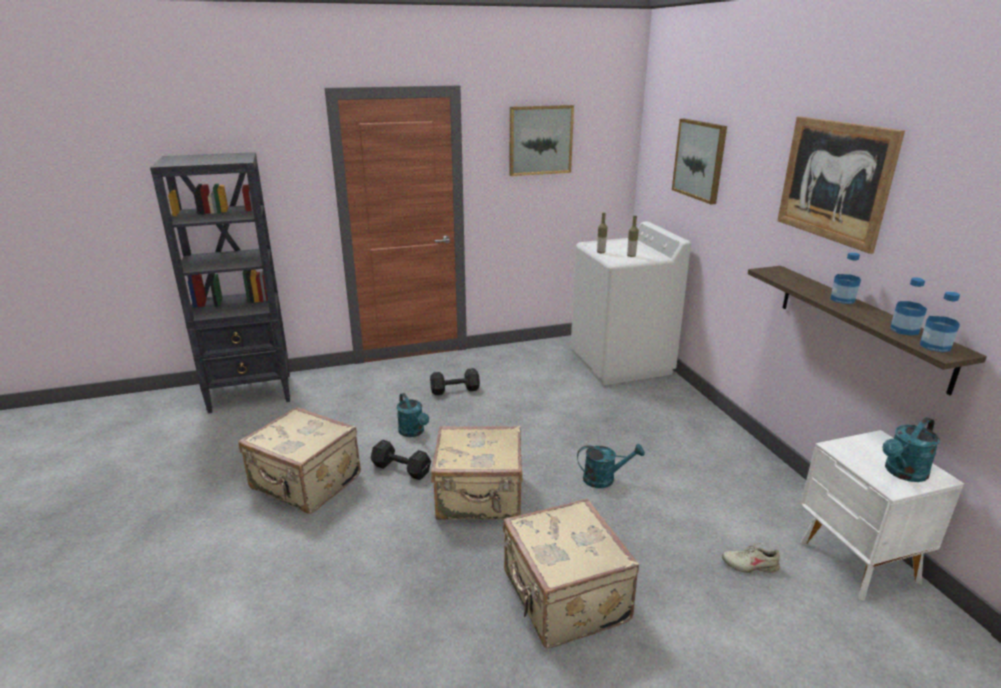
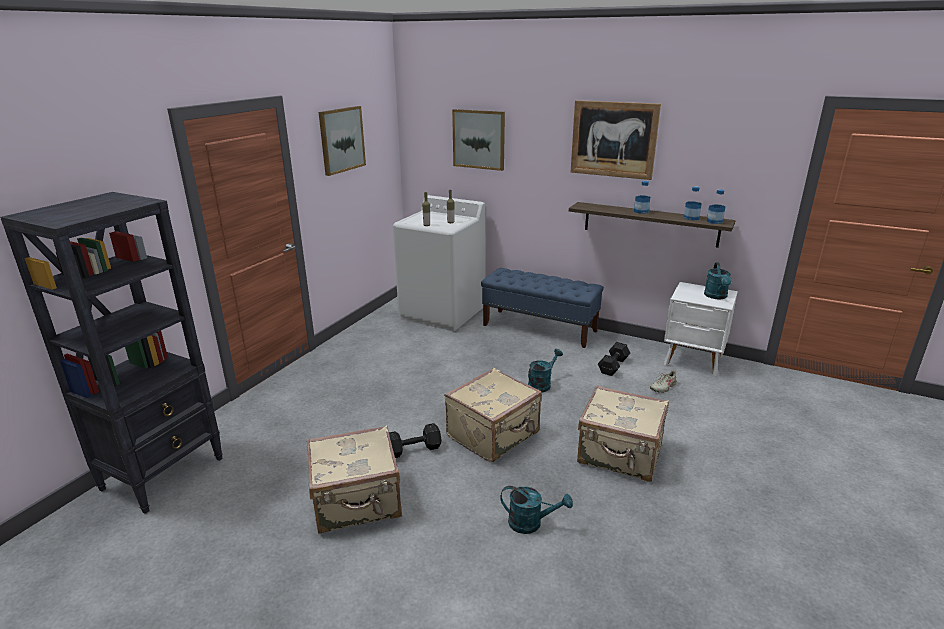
camera: 45 degrees left, 0 degrees up
turquoise watering can [397,393,429,437] -> turquoise watering can moved to [500,486,573,534]
black dumbbell [430,368,480,395] -> black dumbbell moved to [598,342,630,376]
none -> blue bench [481,268,604,348]

